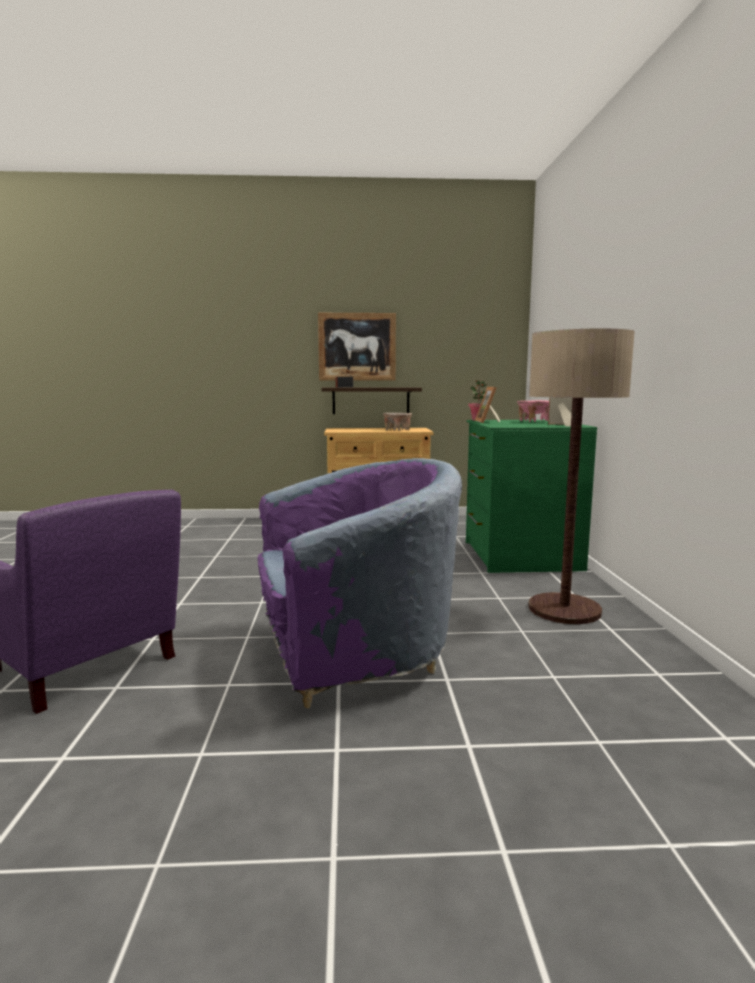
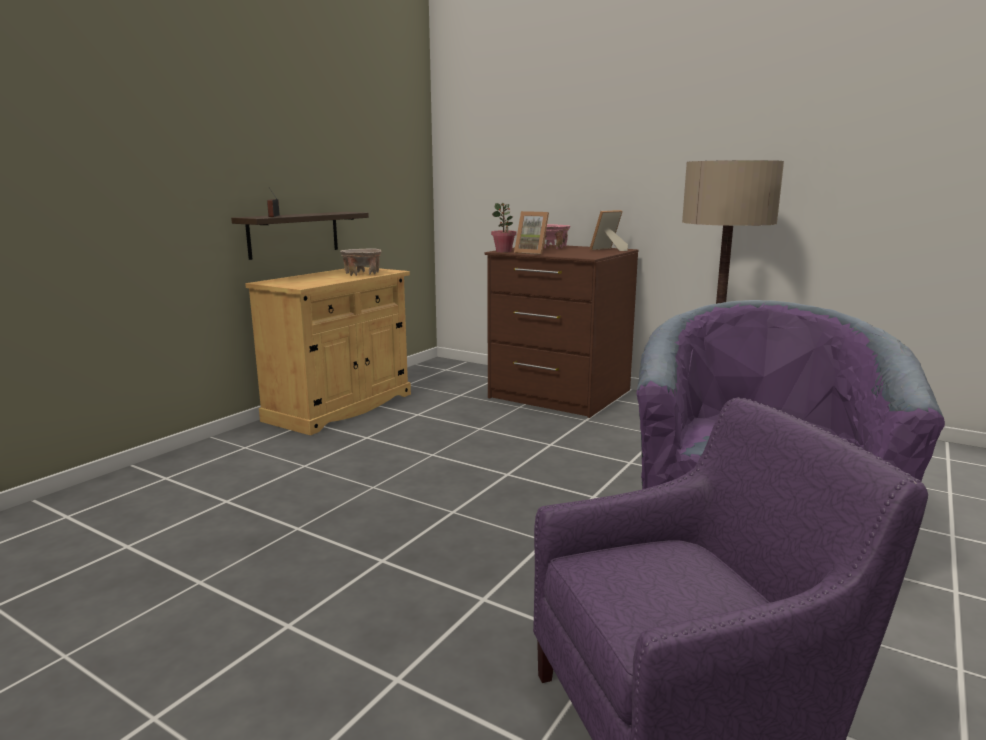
camera: 55 degrees left, 5 degrees up
picture [318,313,396,381] -> none
green dresser [466,420,597,573] -> brown dresser [485,244,638,418]

